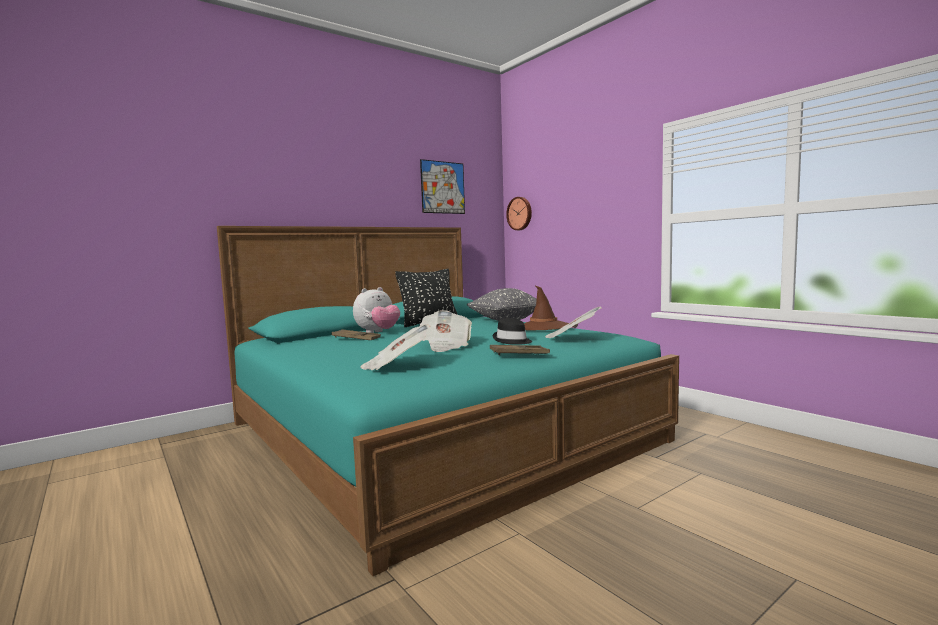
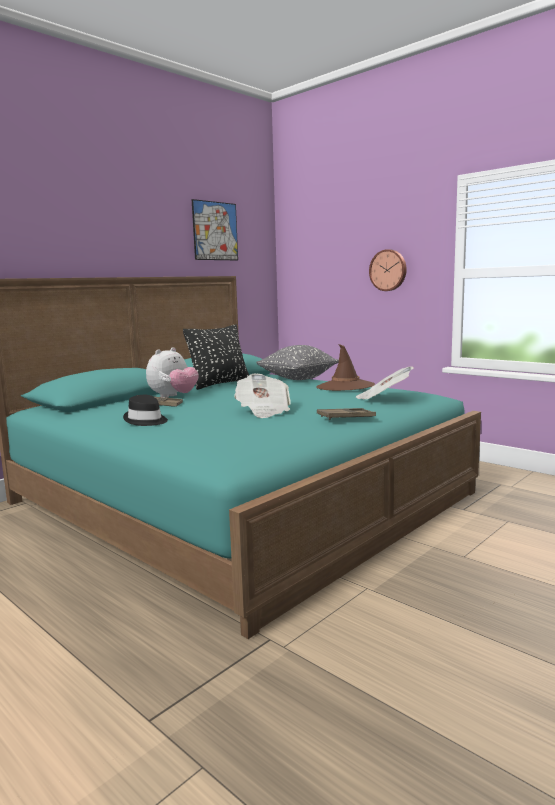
camera: 10 degrees left, 5 degrees up
newspaper [360,324,431,370] -> none
black hat [493,318,532,345] -> black hat moved to [123,395,168,426]
wall clock [506,197,532,230] -> wall clock moved to [369,249,407,291]

